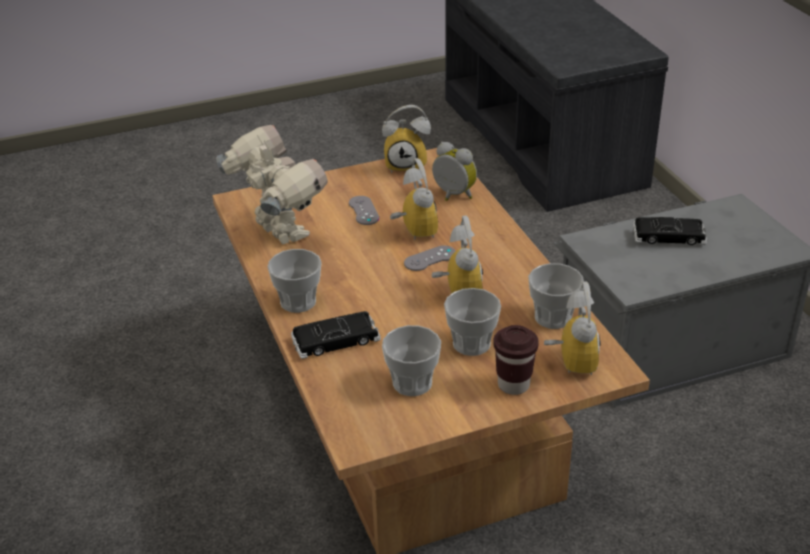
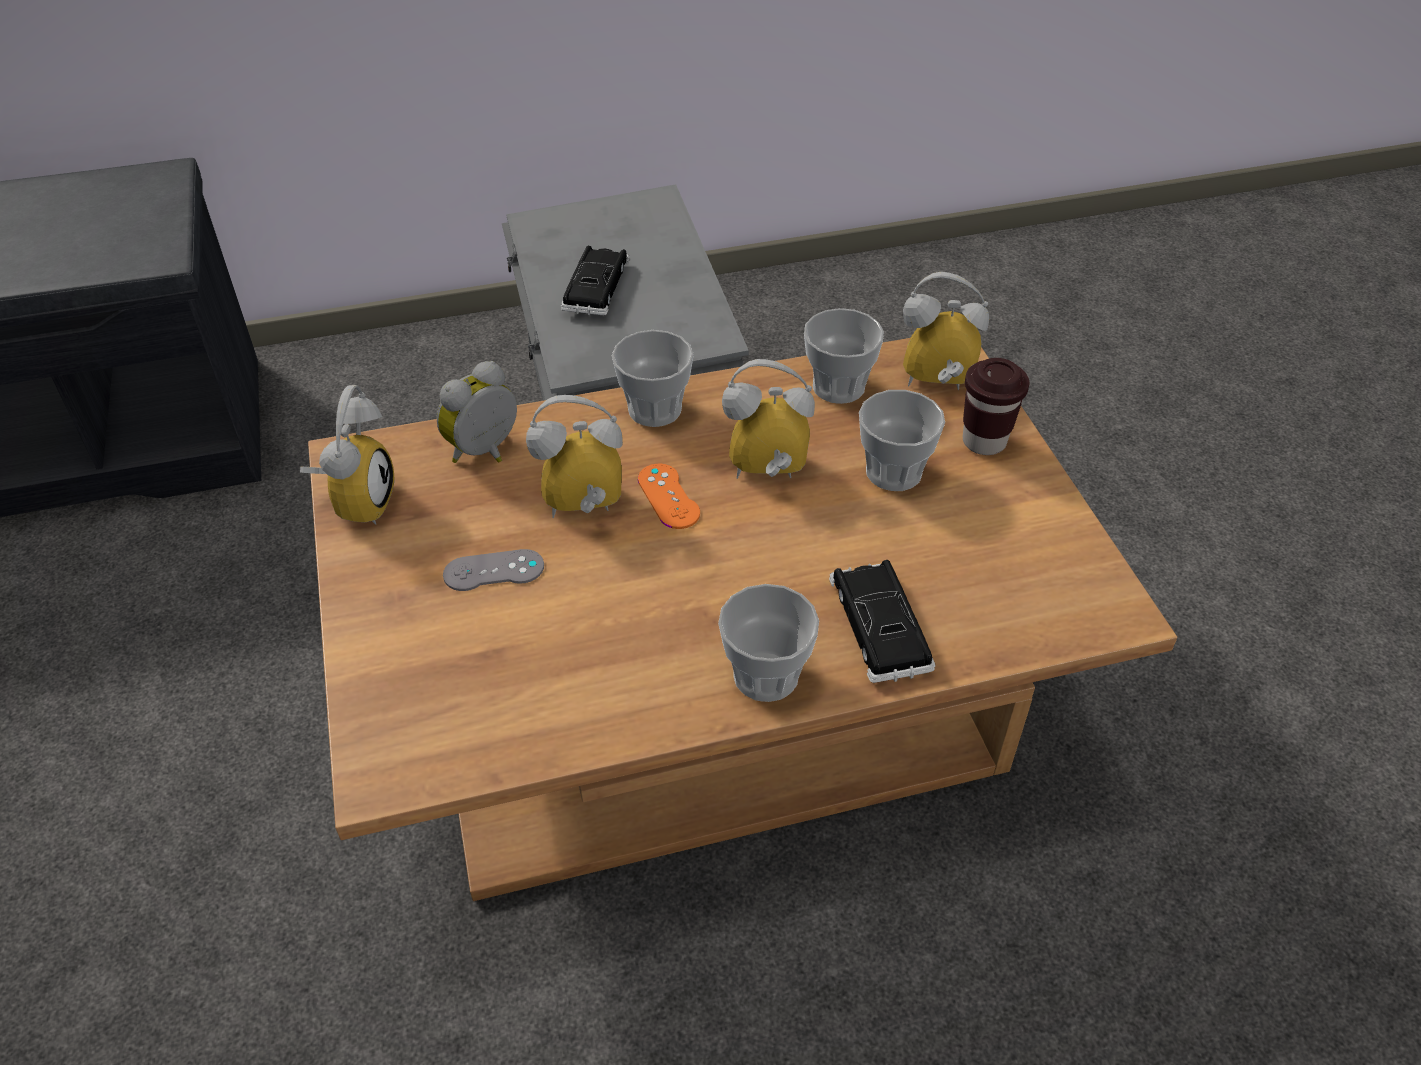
camera: 85 degrees left, 10 degrees up
toy robot [216,125,328,245] -> none
cup [382,325,441,396] -> cup moved to [612,330,694,427]
grey game controller [404,246,455,271] -> orange game controller [638,464,700,529]

